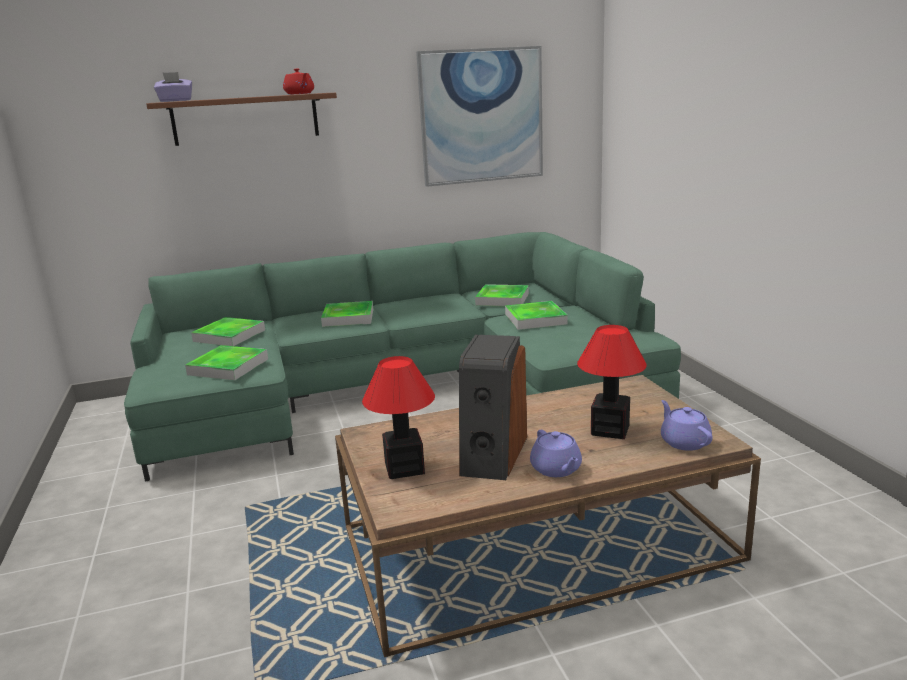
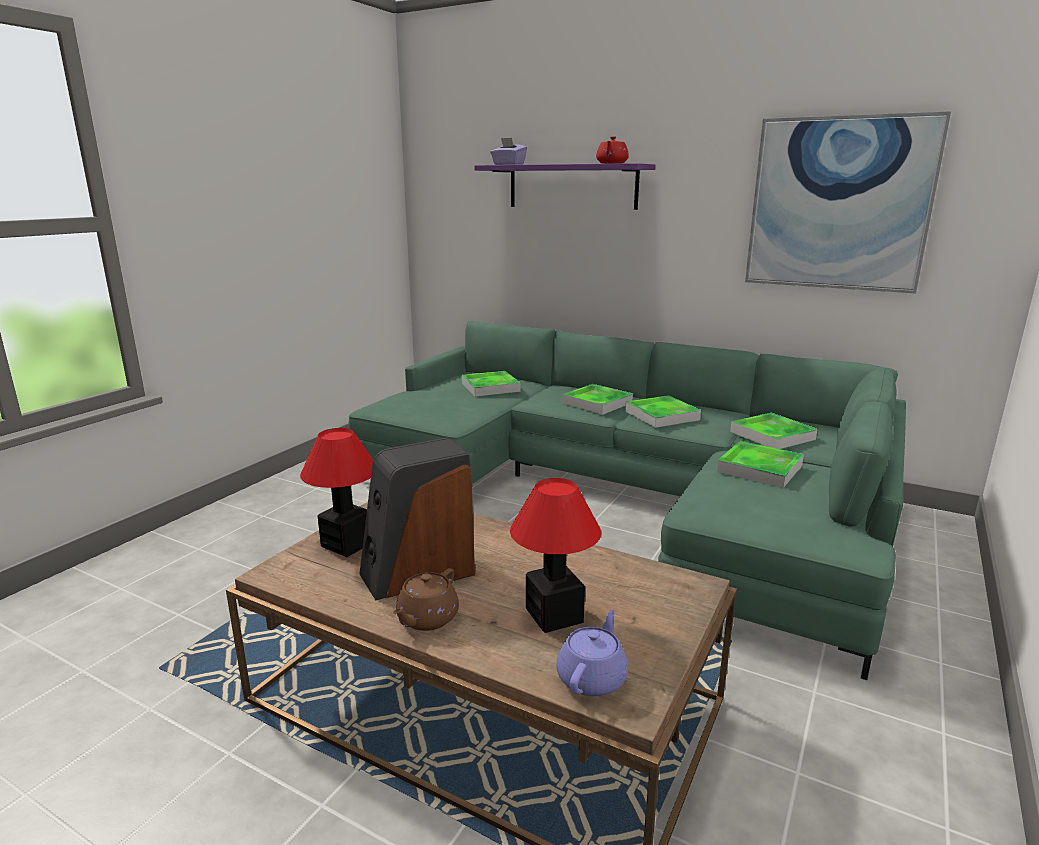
camera: 45 degrees right, 0 degrees up
brown shelf [146,93,337,146] -> purple shelf [474,163,656,210]
tray [185,345,268,380] -> tray moved to [625,395,701,428]
purple teapot [530,430,582,477] -> brown teapot [393,568,459,631]

